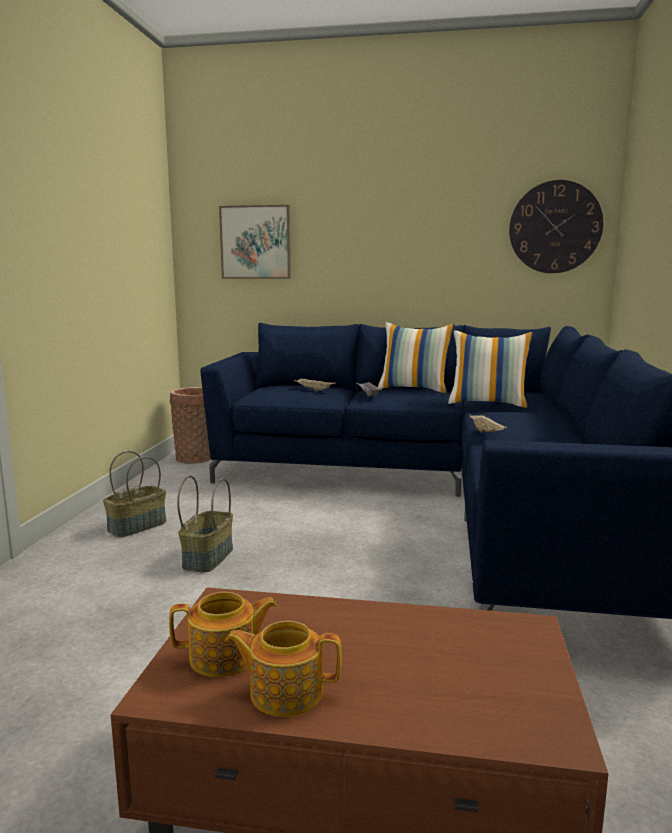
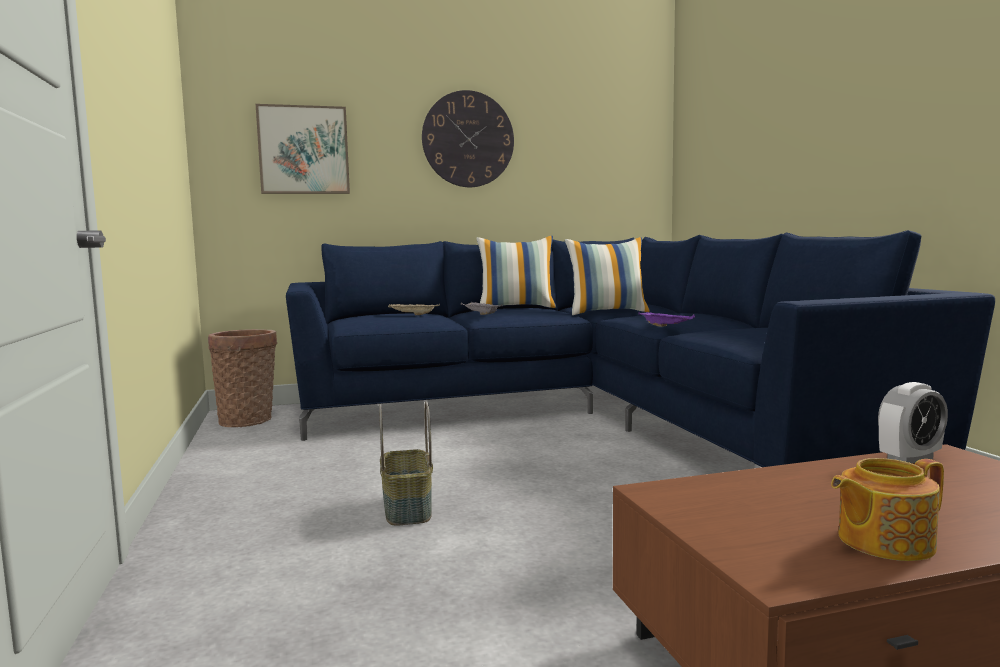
camera: 25 degrees left, 5 degrees down
basket [103,451,166,537] -> none
teapot [169,592,277,677] -> none
beige tray [469,414,507,432] -> purple tray [638,311,695,327]
wall clock [509,180,603,273] -> wall clock moved to [422,90,514,187]
none -> alarm clock [878,382,948,463]

